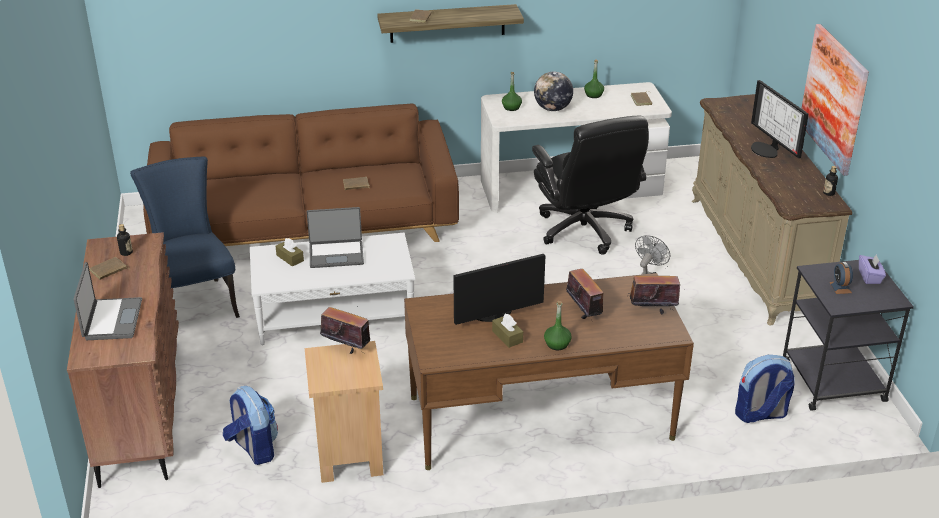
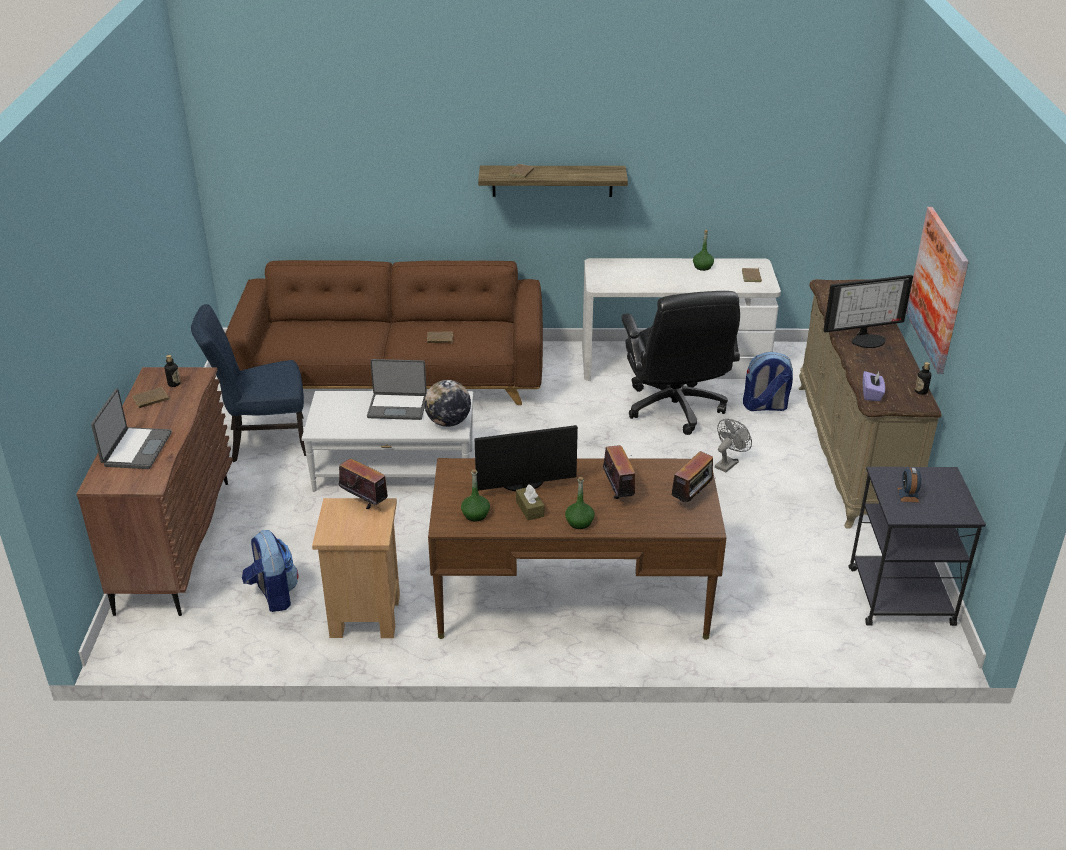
camera: 10 degrees right, 0 degrees up
blue chair [130,157,240,318] -> blue chair turned 90 degrees counterclockwise [191,304,306,462]
brown tissue box [276,238,304,266] -> none
green bottle [502,72,522,111] -> green bottle moved to [461,469,490,521]
globe [534,72,573,111] -> globe moved to [424,380,471,427]
radio [630,266,680,314] -> radio turned 120 degrees clockwise [671,451,716,506]
backpack [735,355,795,423] -> backpack moved to [743,352,793,411]
monitor [751,80,809,158] -> monitor turned 90 degrees counterclockwise [823,275,913,348]
purple tissue box [859,254,886,284] -> purple tissue box moved to [863,371,885,401]

